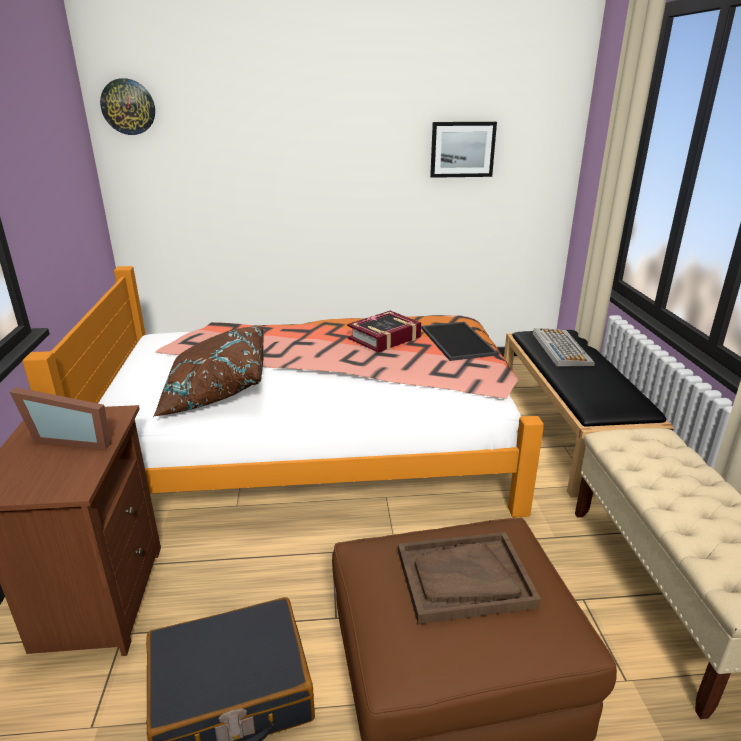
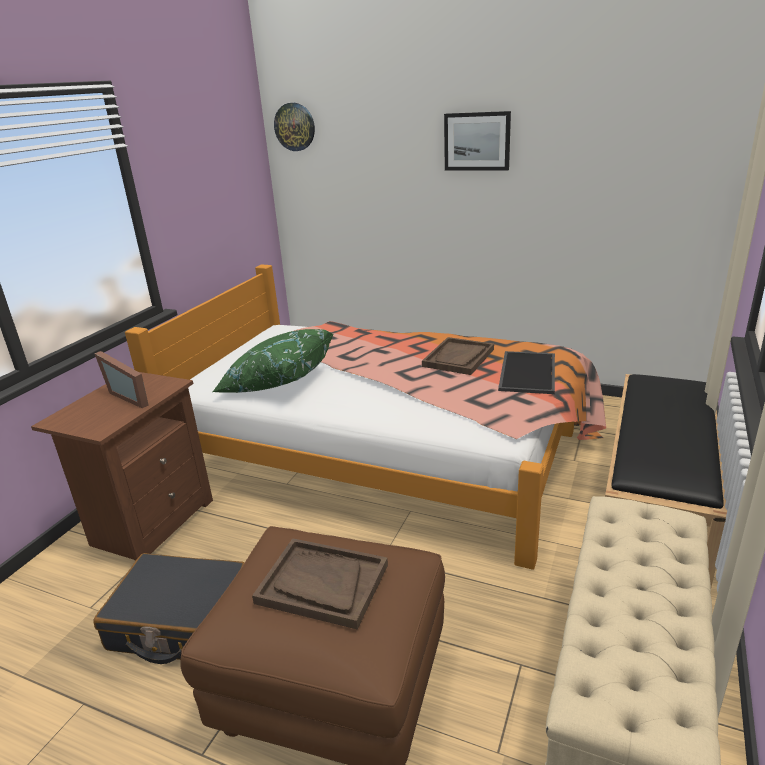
camera: 30 degrees right, 0 degrees up
brown pillow [153,326,264,417] -> green pillow [213,329,333,393]
book [347,311,421,352] -> brown tray [422,337,494,375]
picture [430,122,497,178] -> picture moved to [444,111,511,171]
keyboard [533,328,595,367] -> none

